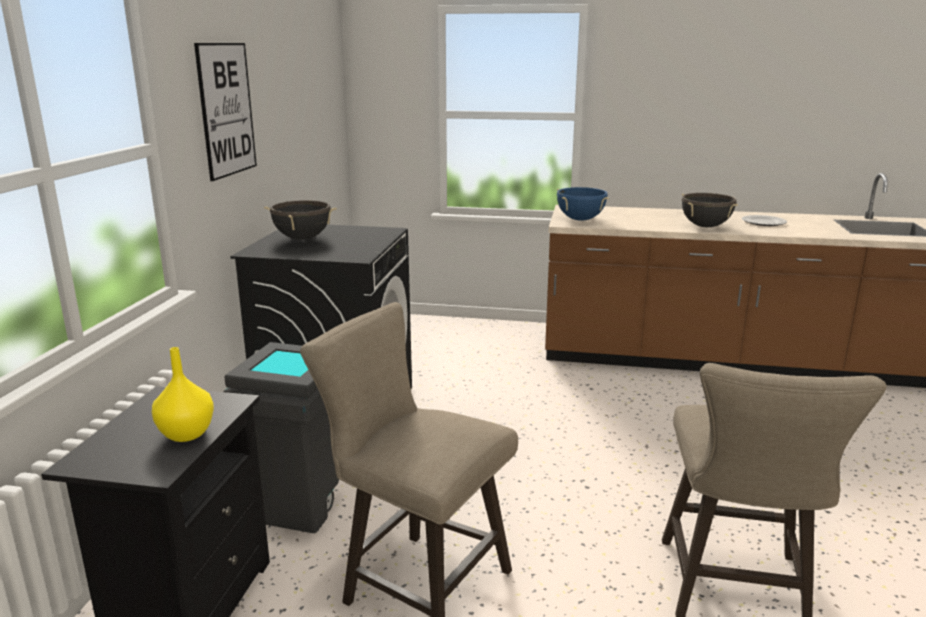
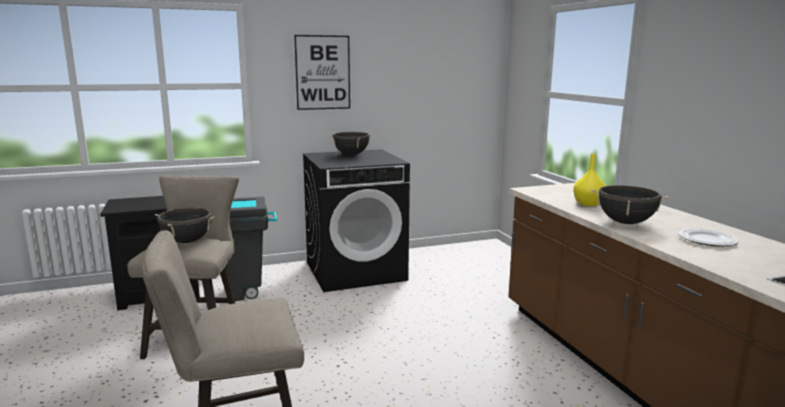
camera: 60 degrees right, 5 degrees down
yellow vase [152,347,214,442] -> yellow vase moved to [573,154,606,206]
blue cooking pot [557,187,609,221] -> none
none -> black cooking pot [155,207,215,243]

